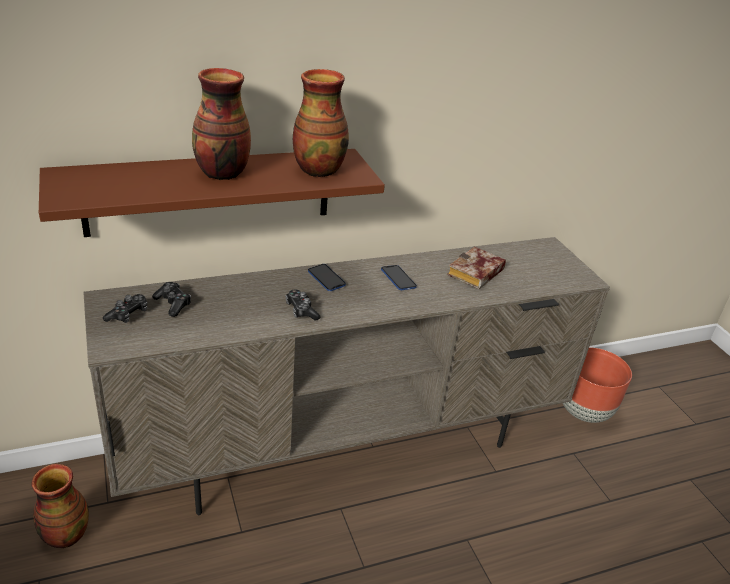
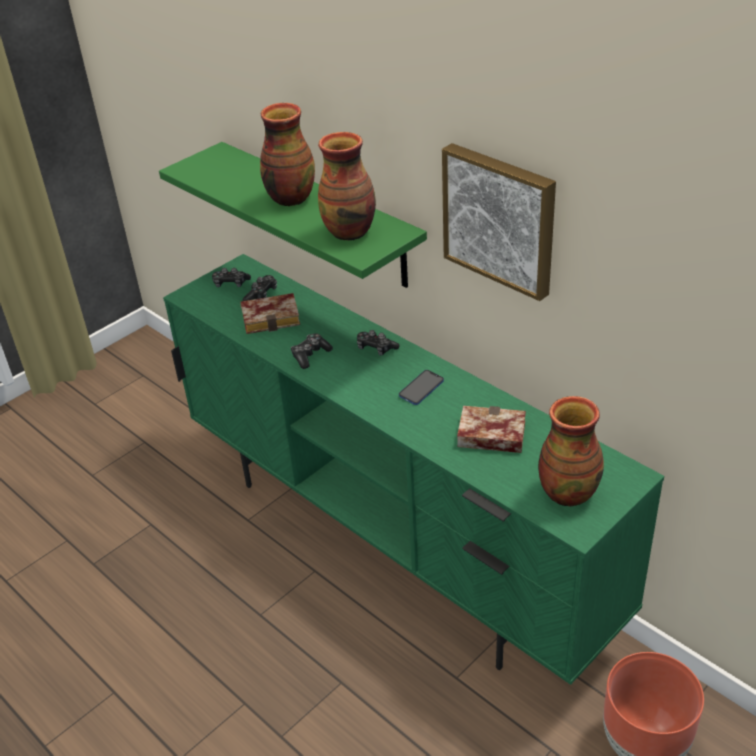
camera: 70 degrees right, 5 degrees up
vase [32,464,89,548] -> vase moved to [538,396,604,506]
brown shelf [39,149,385,237] -> green shelf [159,142,427,288]
beige tv stand [83,237,610,515] -> green tv stand [163,254,664,685]
phone [308,264,346,291] -> game controller [357,330,399,355]
none -> book [241,293,300,334]
none -> picture [442,143,556,301]

